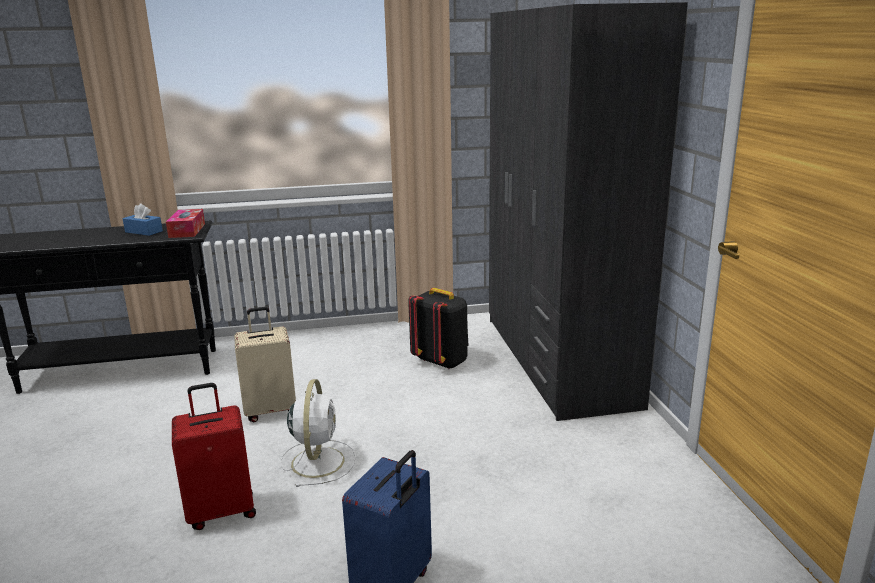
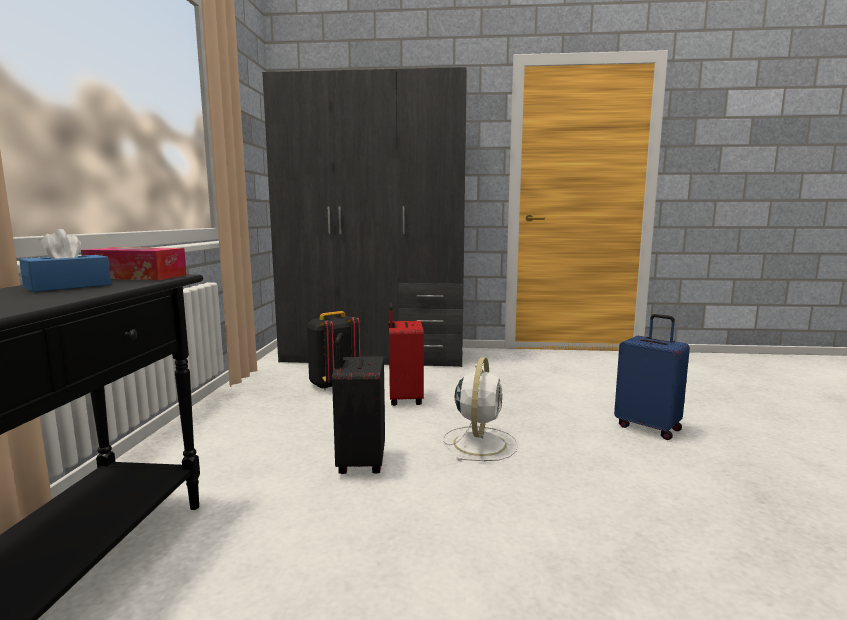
camera: 75 degrees left, 10 degrees down
red suitcase [172,383,256,530] -> red suitcase moved to [389,302,424,406]
beige suitcase [234,307,296,422] -> black suitcase [332,333,385,474]
white fan [280,379,356,487] -> white fan turned 90 degrees clockwise [443,357,518,461]

